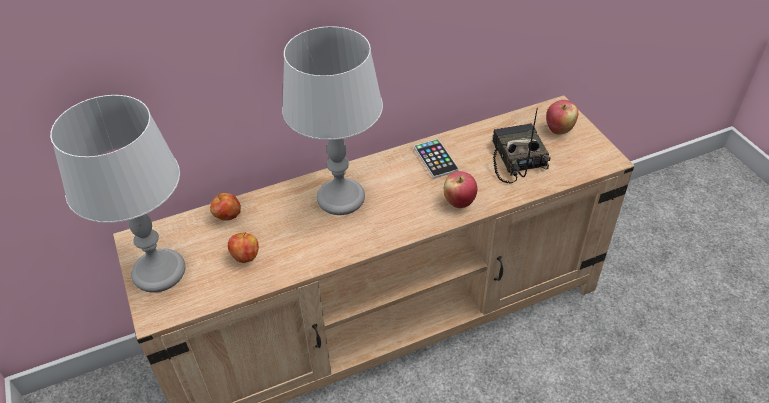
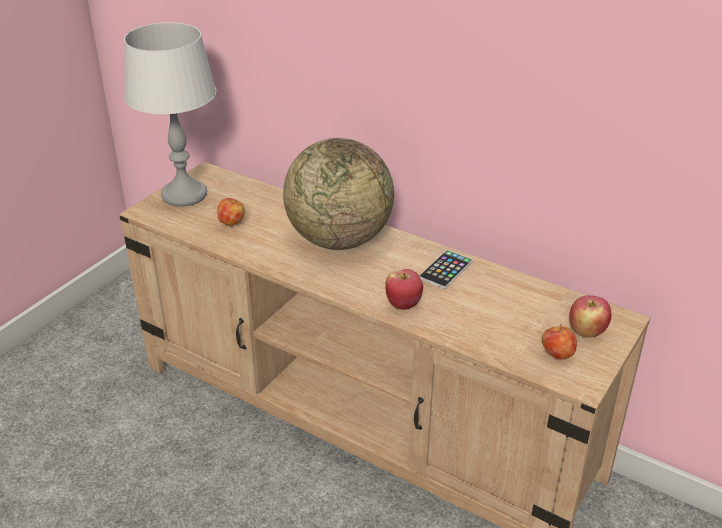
camera: 55 degrees right, 10 degrees down
apple [210,193,241,221] -> apple moved to [542,324,577,360]
grey table lamp [282,26,383,215] -> globe [283,138,394,250]
radio [493,108,551,184] -> none

